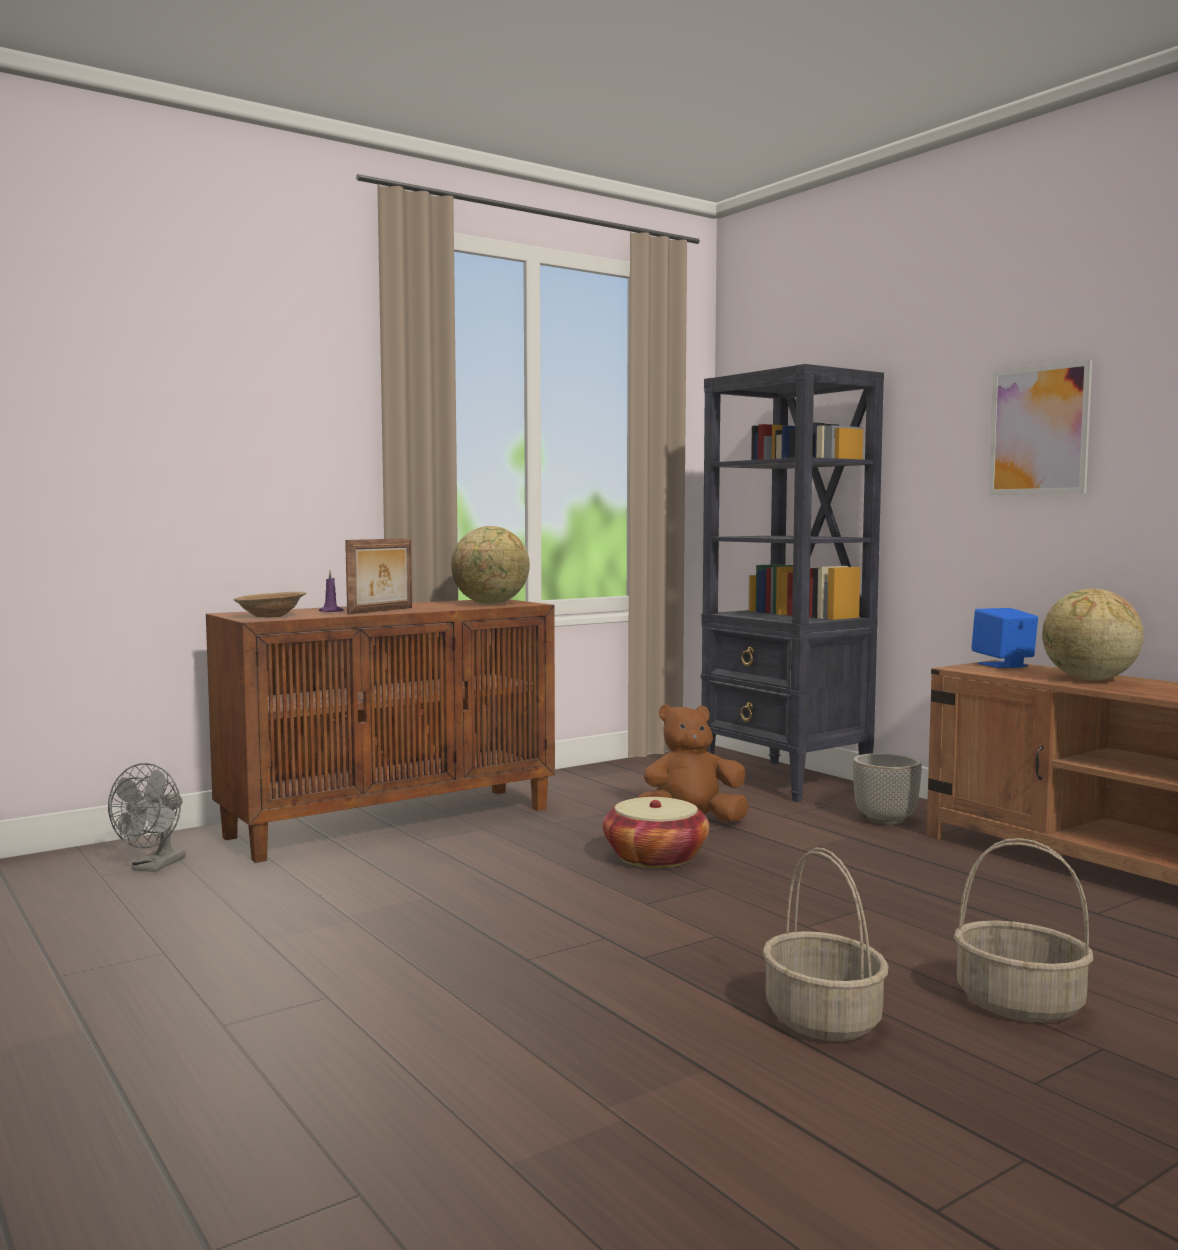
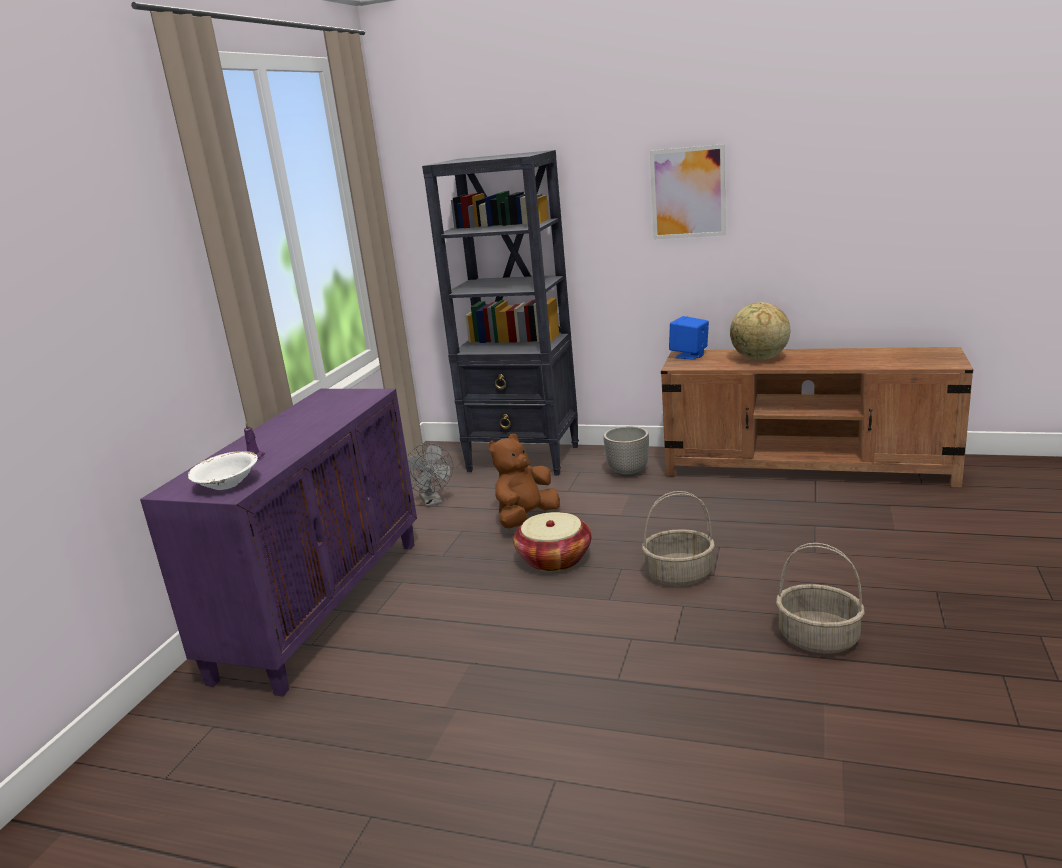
camera: 35 degrees left, 15 degrees up
grey fan [108,763,186,872] -> grey fan moved to [407,443,453,507]
brown cabinet [206,599,555,863] -> purple cabinet [140,389,417,696]
brown bowl [233,592,306,617] -> white bowl [188,451,258,490]
picture frame [345,538,412,615] -> none
globe [451,526,530,604] -> none
basket [954,838,1093,1022] -> basket moved to [642,491,715,586]

